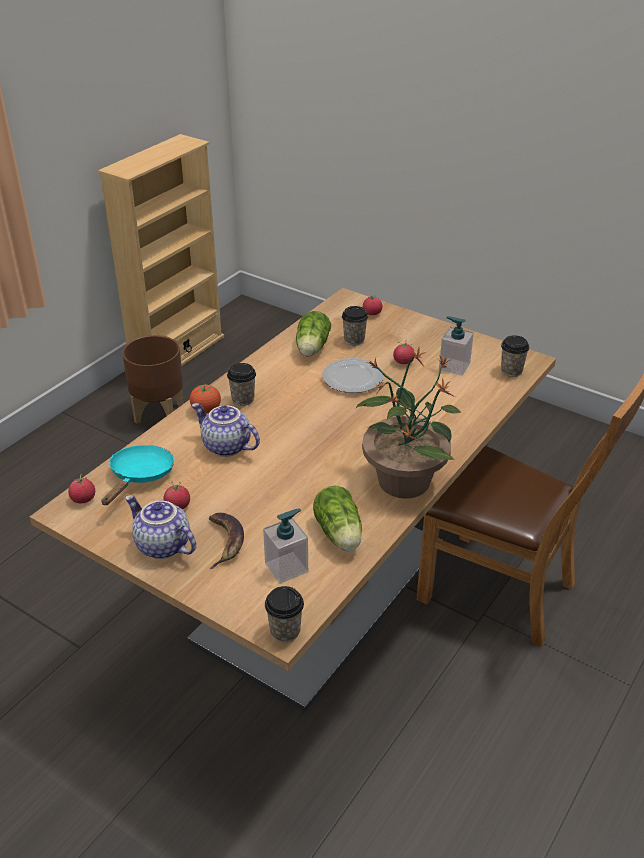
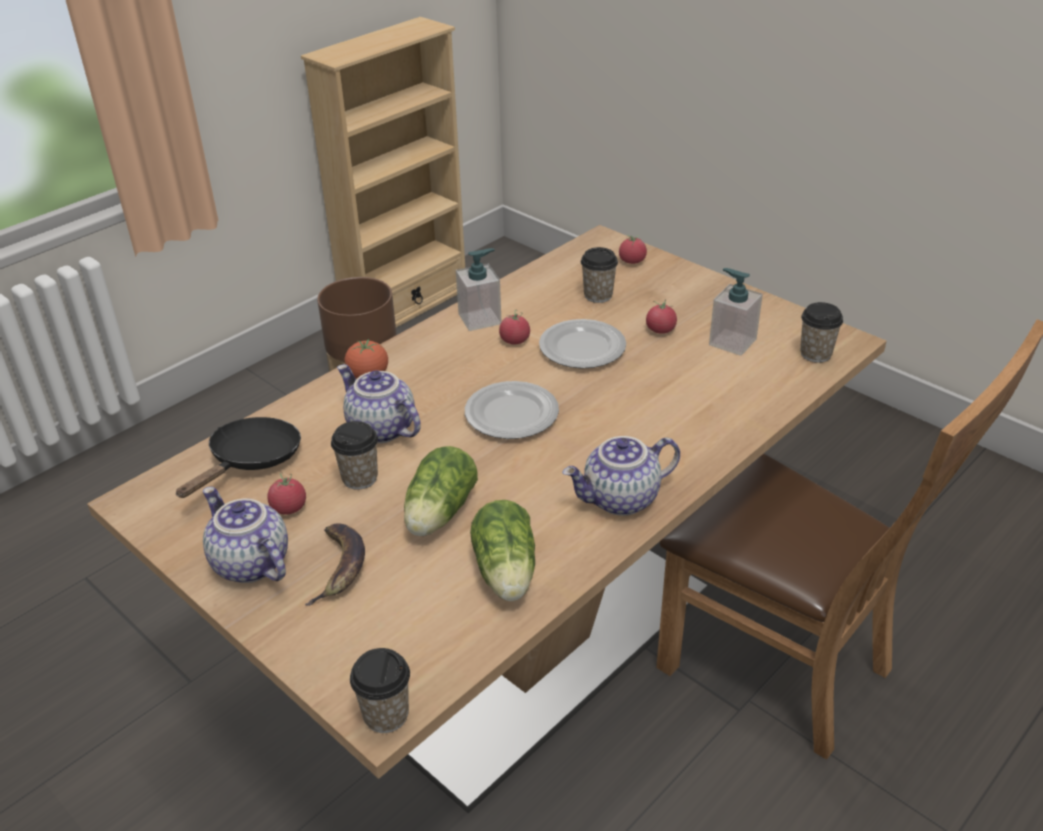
camera: 10 degrees right, 0 degrees up
tomato [68,474,95,503] -> tomato moved to [499,310,530,344]
turquoise frying pan [102,445,174,505] -> black frying pan [176,417,301,498]
cup [227,363,256,406] -> cup moved to [331,421,378,490]
soap dispenser [263,508,308,584] -> soap dispenser moved to [456,248,501,331]
lettuce [296,311,331,356] -> lettuce moved to [404,446,478,536]
potted plant [355,348,461,499] -> teapot [562,436,680,516]
none -> plate [465,381,559,439]

